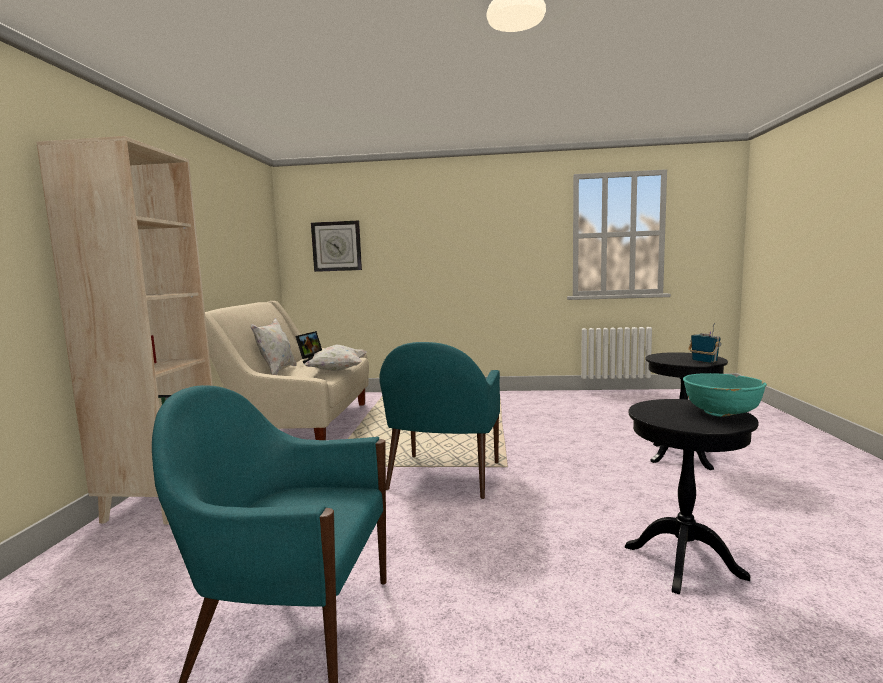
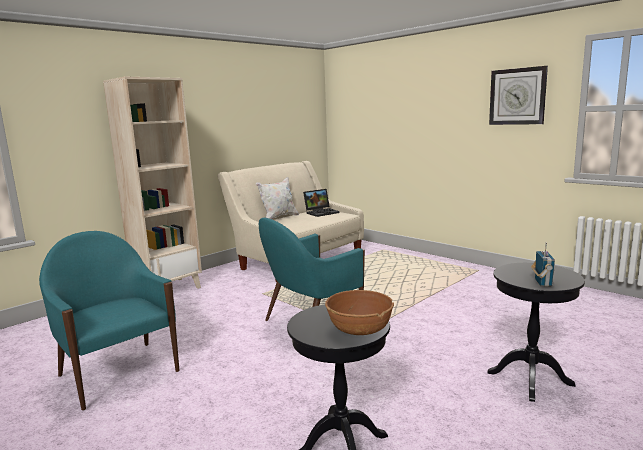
camera: 40 degrees right, 5 degrees up
white pillow [303,345,367,371] -> none
wall clock [311,221,362,272] -> wall clock moved to [489,66,548,125]
turquoise bowl [683,373,767,417] -> brown bowl [325,290,394,335]

